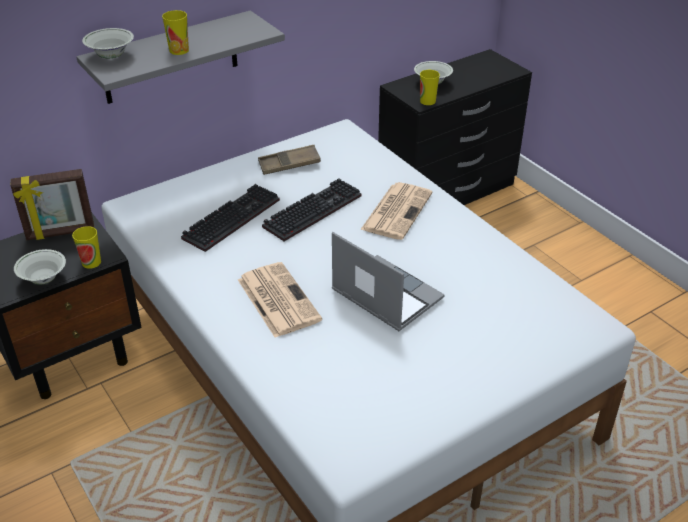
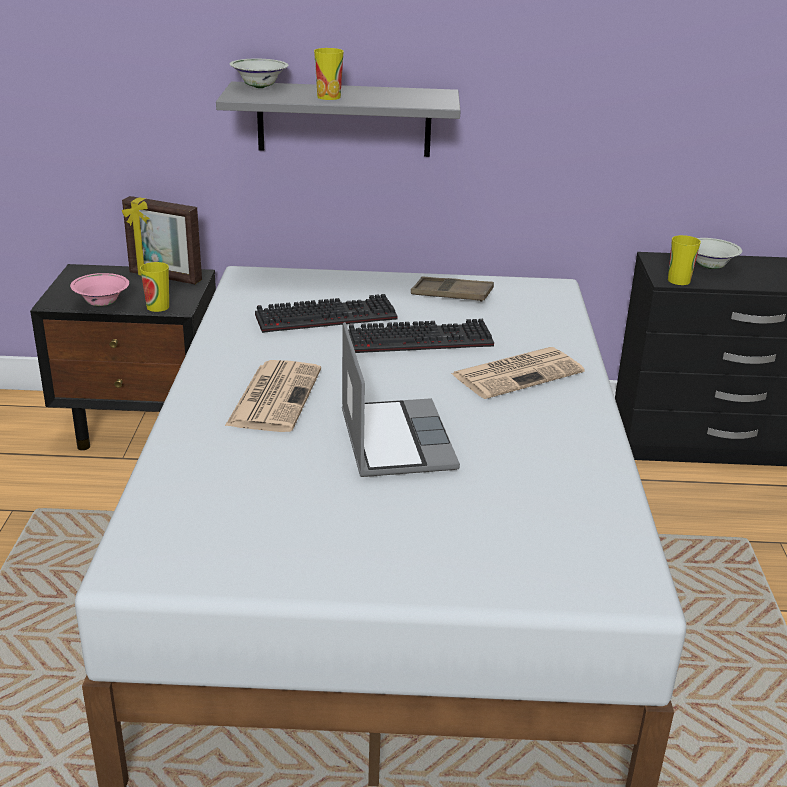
camera: 35 degrees right, 10 degrees down
white bowl [14,249,66,284] -> pink bowl [70,273,129,306]

